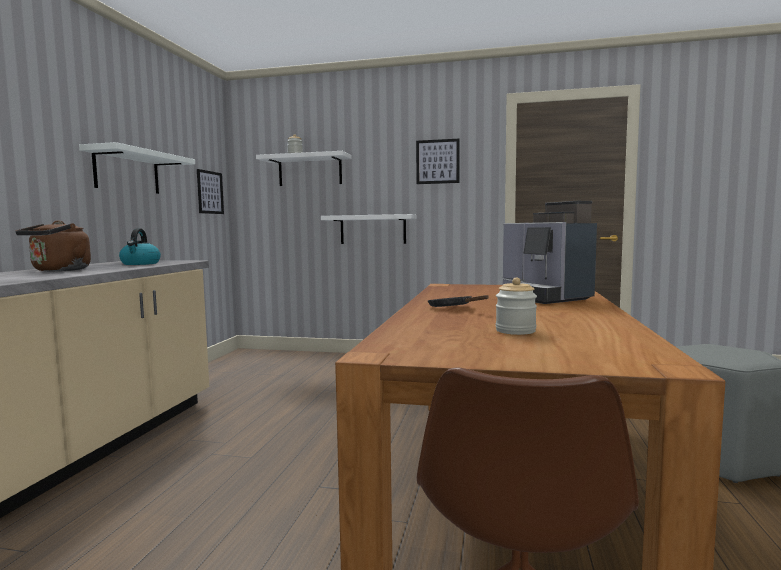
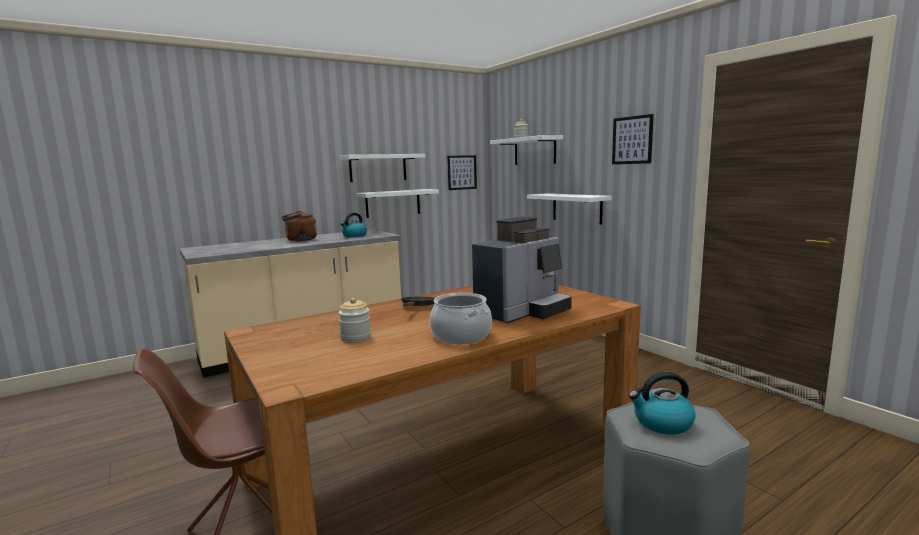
camera: 45 degrees right, 5 degrees up
coffee machine [503,201,597,304] -> coffee machine turned 150 degrees counterclockwise [472,216,572,323]
none -> white shelf [356,189,439,218]
none -> cooking pot [430,293,492,344]
none -> kettle [629,372,696,435]

